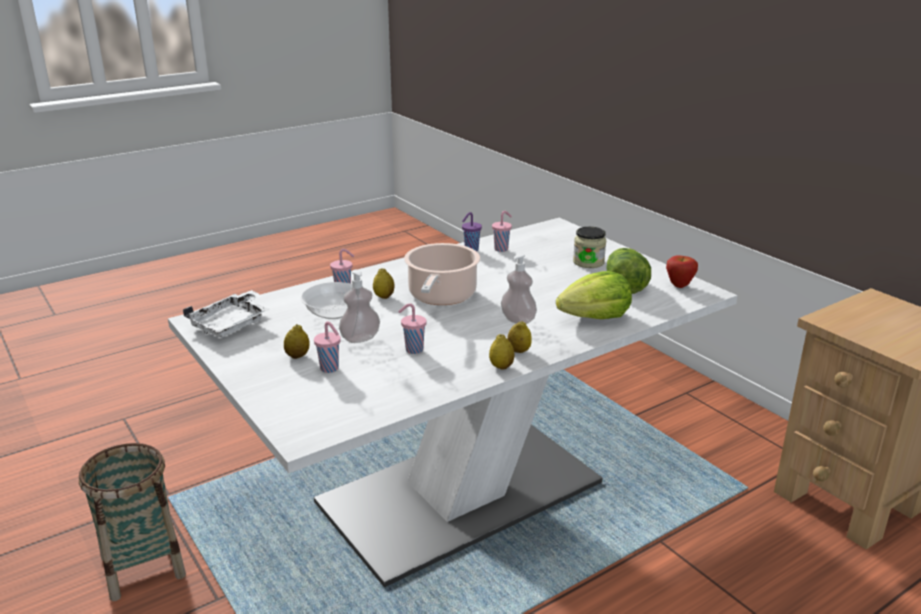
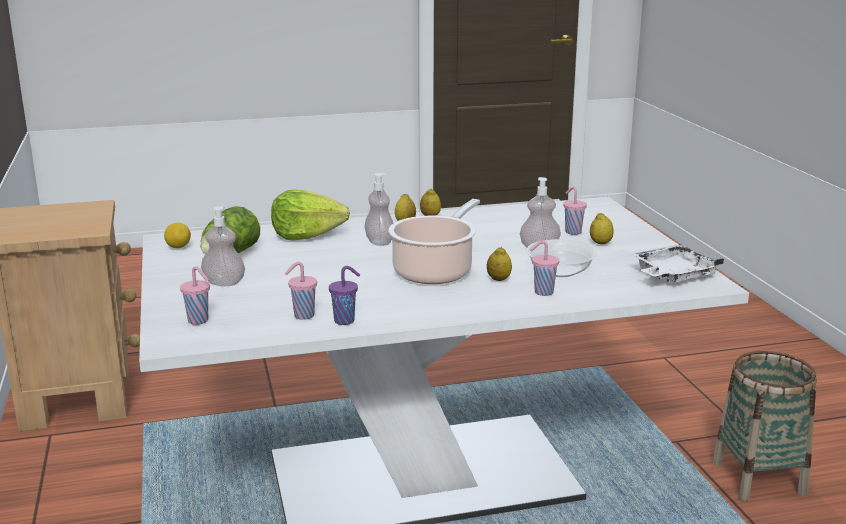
camera: 160 degrees left, 5 degrees down
pink cup [398,303,427,354] -> pink cup moved to [180,266,210,325]
jar [573,227,606,268] -> soap dispenser [201,206,245,286]
apple [666,256,698,288] -> lemon [164,223,191,248]

